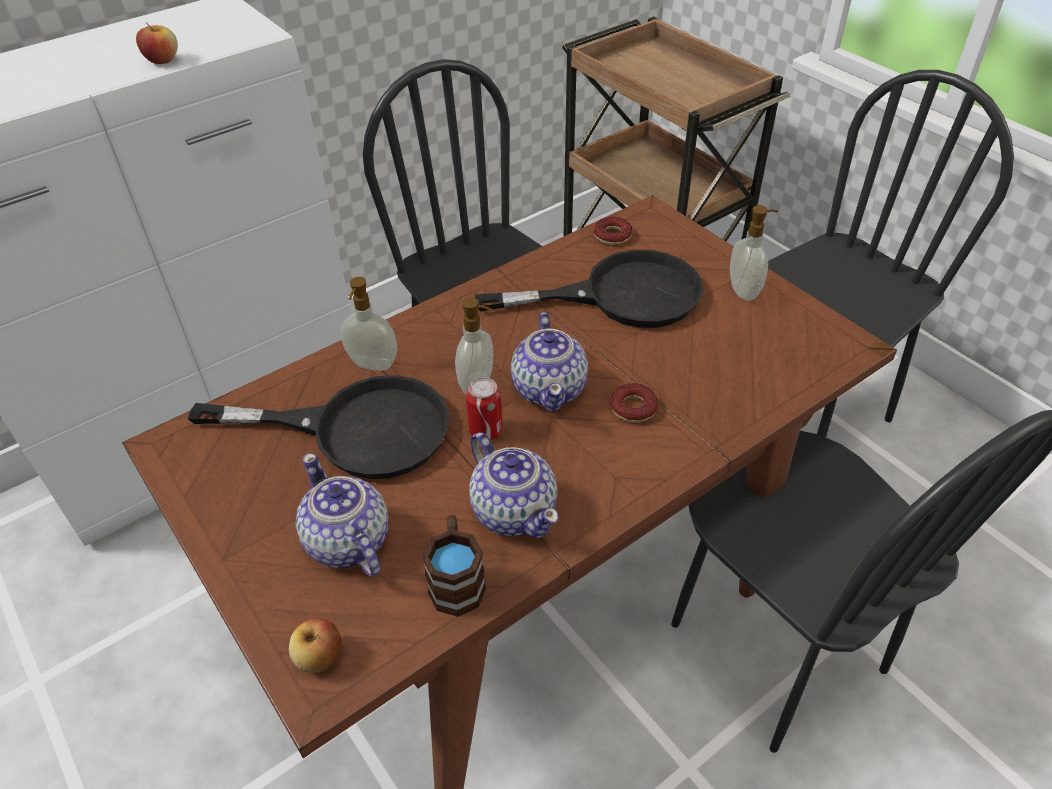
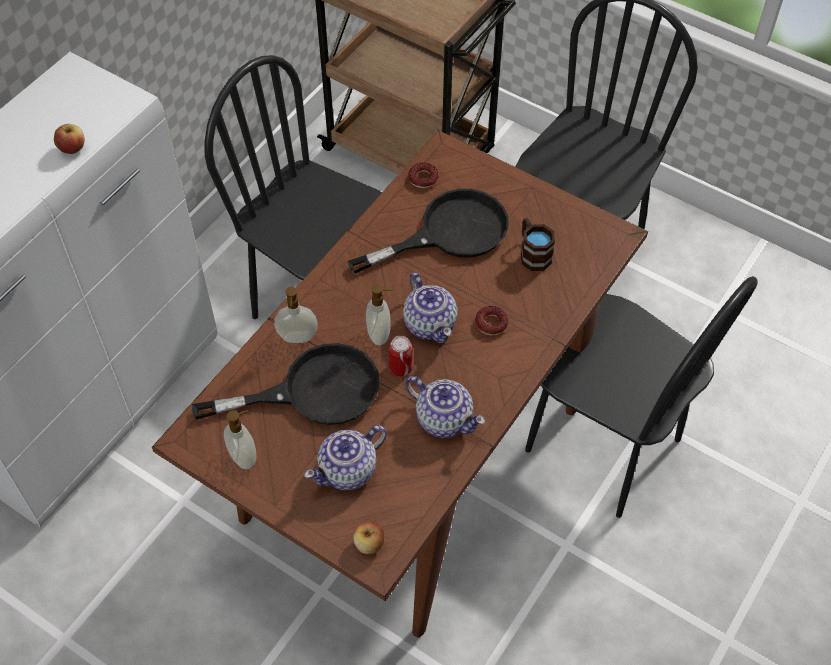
camera: 20 degrees left, 10 degrees up
teapot [296,453,388,576] -> teapot turned 75 degrees counterclockwise [304,425,387,491]
brown mug [422,515,486,617] -> brown mug moved to [521,218,555,271]
soap dispenser [730,205,779,301] -> soap dispenser moved to [224,410,257,469]

